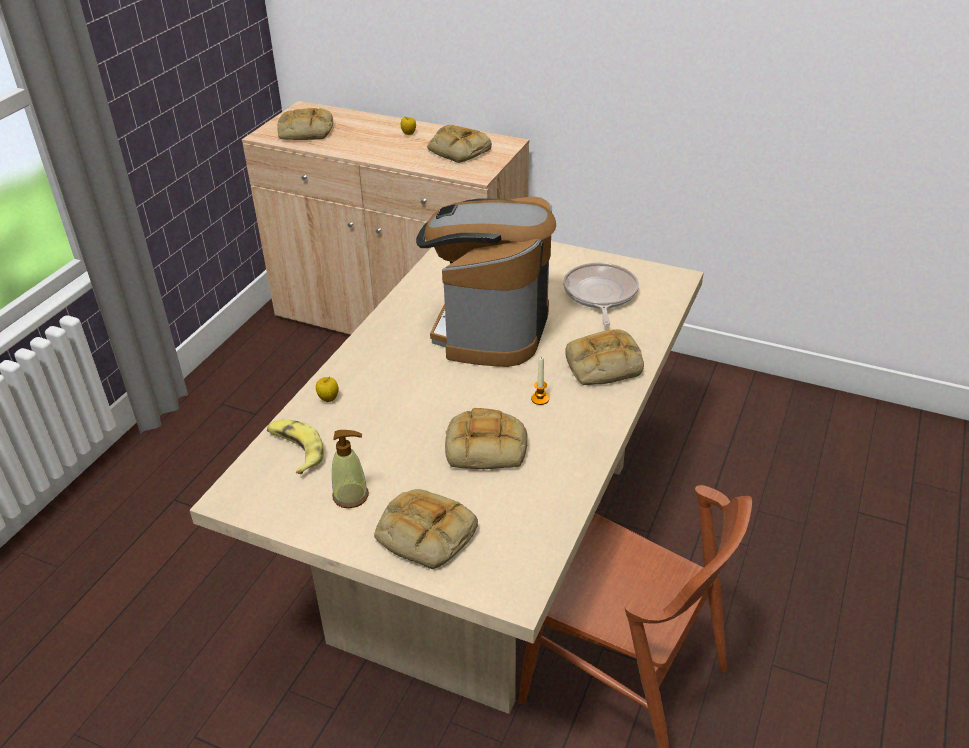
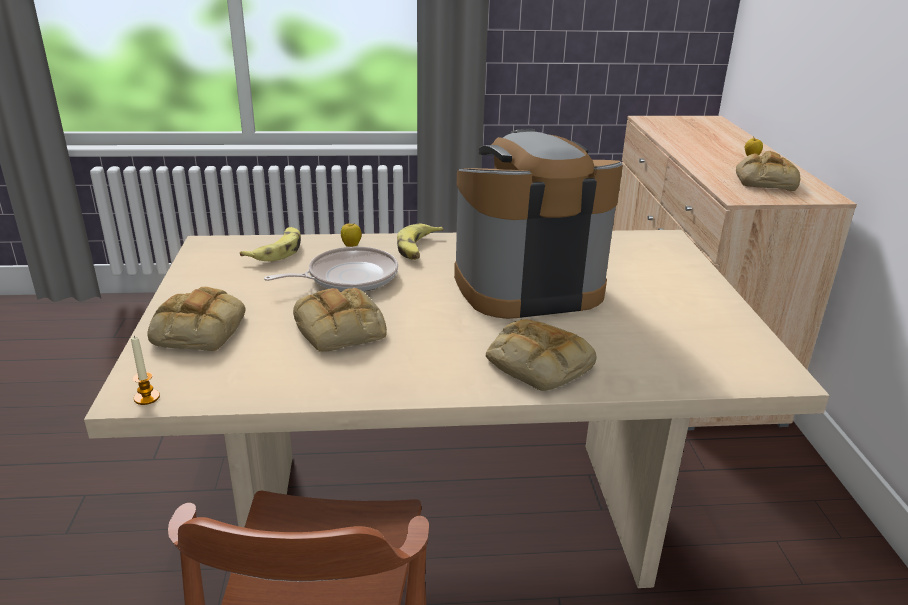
camera: 60 degrees right, 10 degrees down
bread [277,108,333,140] -> none
soap dispenser [332,430,369,508] -> none
candle [531,357,549,405] -> candle moved to [131,336,160,405]
frying pan [563,263,639,325] -> frying pan moved to [264,247,398,292]
none -> banana [397,224,444,260]

